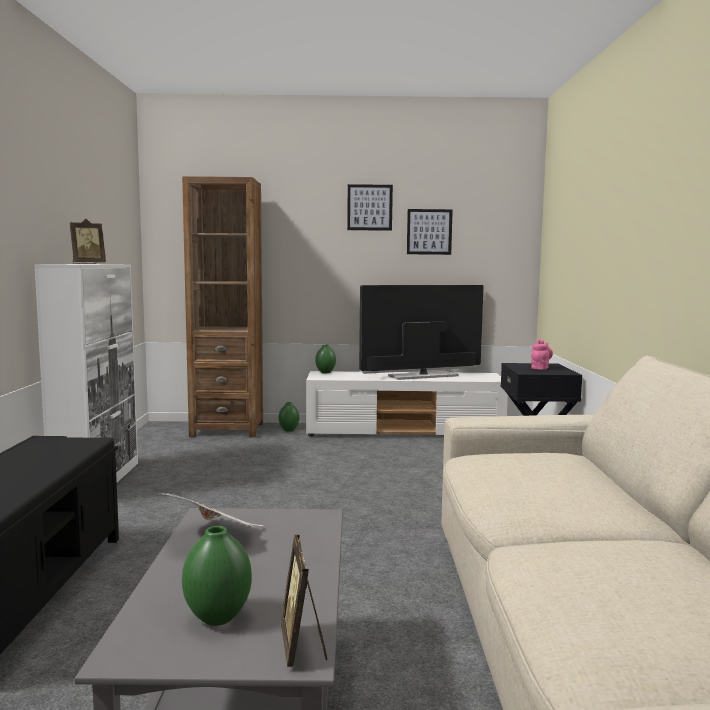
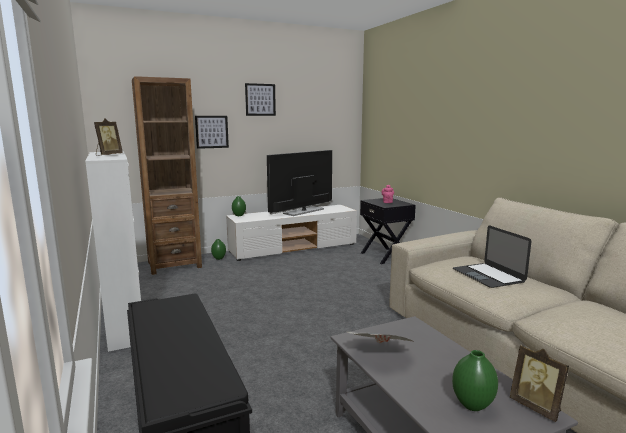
camera: 25 degrees left, 5 degrees up
picture [407,209,453,255] -> picture moved to [195,116,229,149]
none -> laptop [453,226,532,288]

